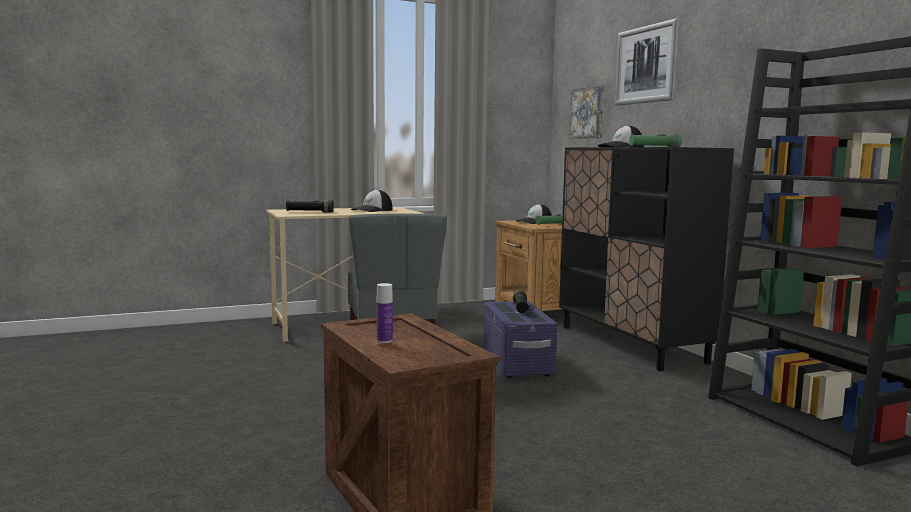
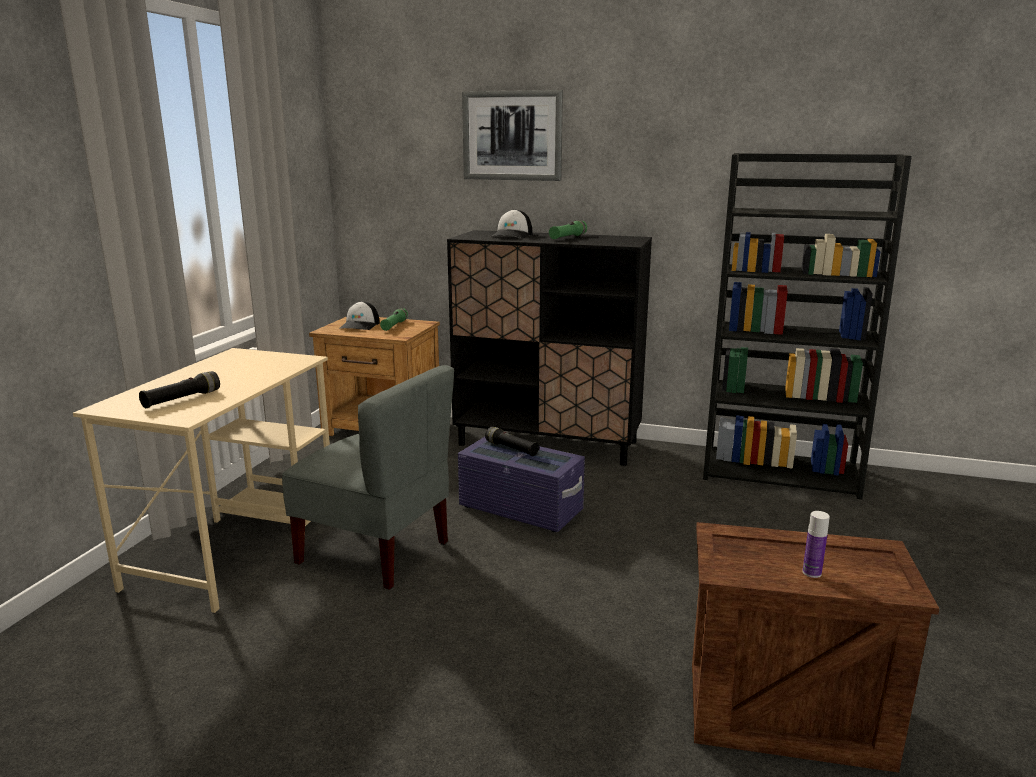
camera: 50 degrees left, 10 degrees up
cap [351,189,393,212] -> none
picture [570,85,604,139] -> none

